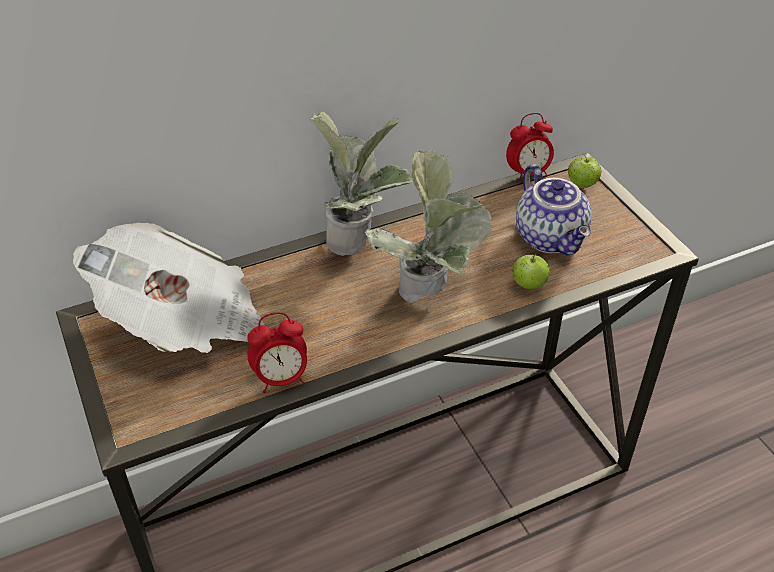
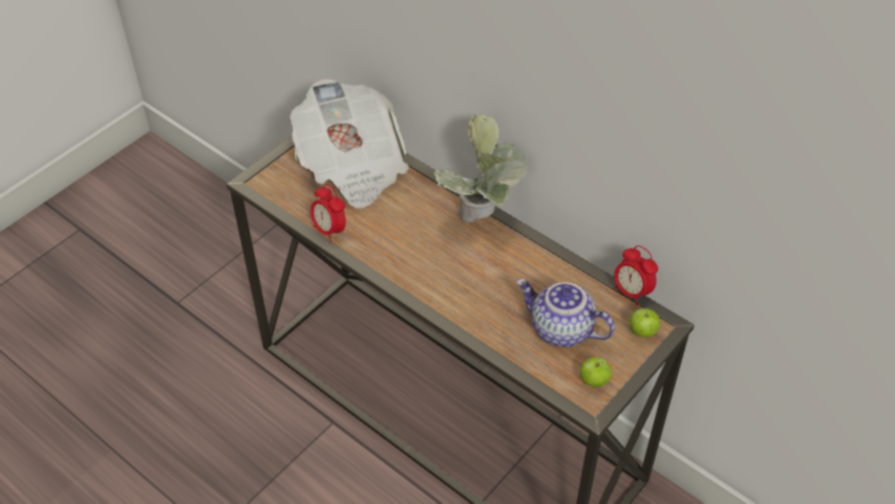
camera: 65 degrees right, 5 degrees up
potted plant [365,150,492,303] -> none
apple [512,252,550,289] -> apple moved to [580,357,612,387]
teapot [516,164,592,255] -> teapot turned 75 degrees clockwise [517,279,615,347]

